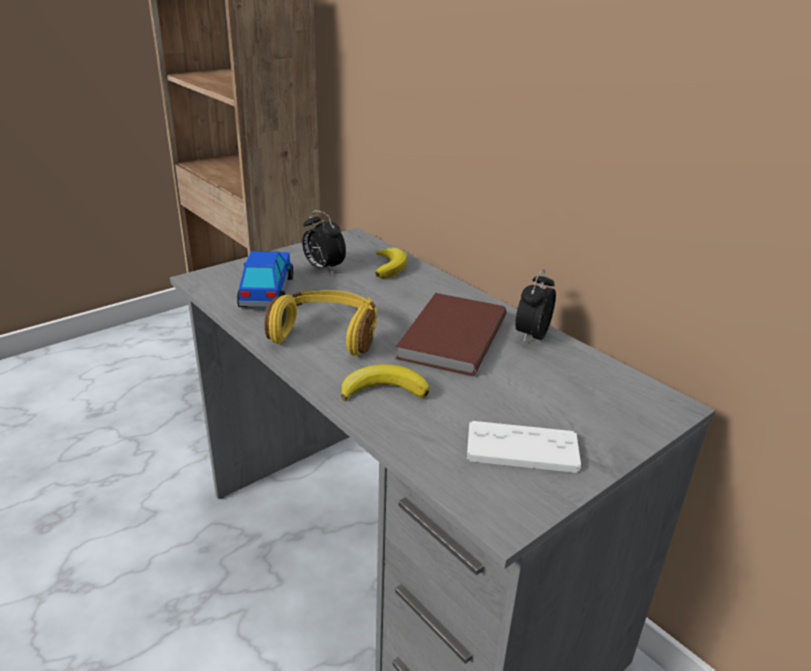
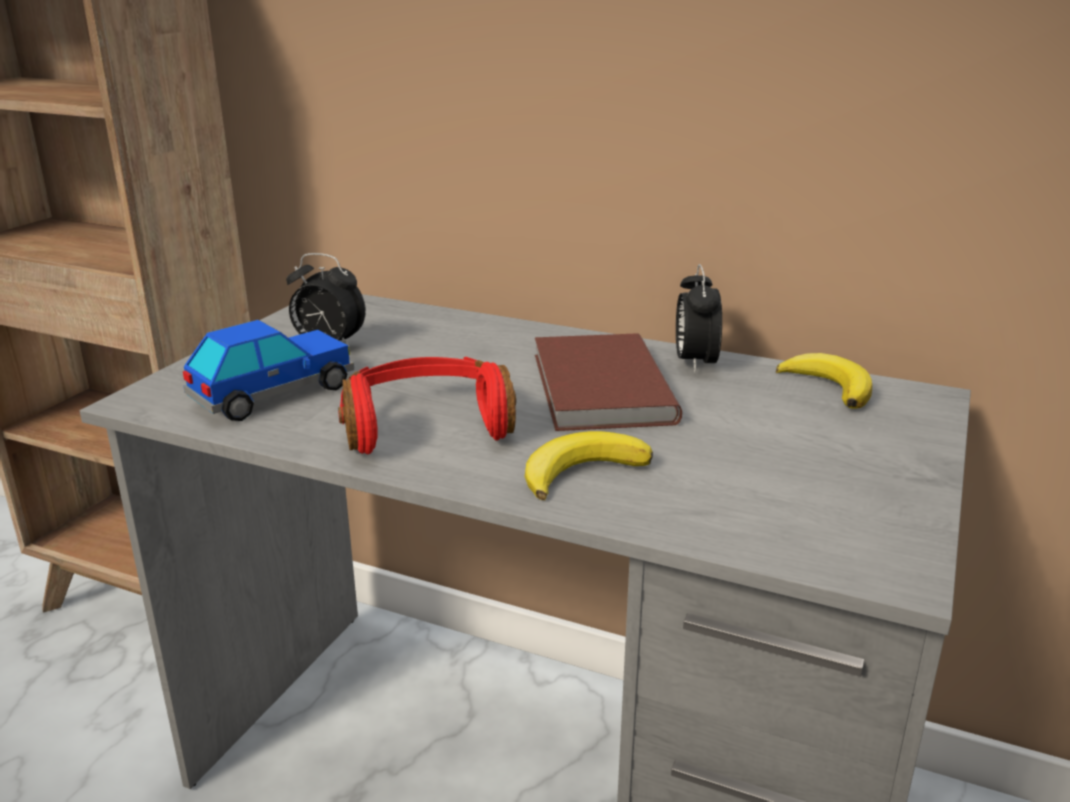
camera: 25 degrees left, 5 degrees down
toy car [237,251,293,307] -> toy car turned 75 degrees clockwise [183,320,354,421]
yellow headphones [264,290,377,356] -> red headphones [338,357,516,454]
banana [375,248,408,278] -> banana moved to [776,353,872,409]
white game controller [467,421,581,473] -> none

